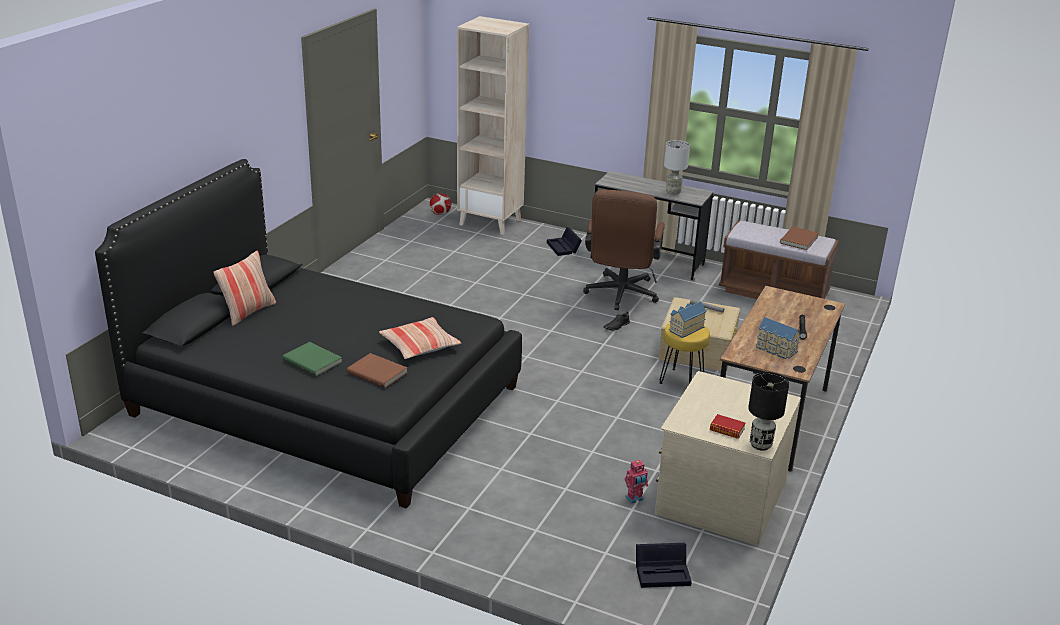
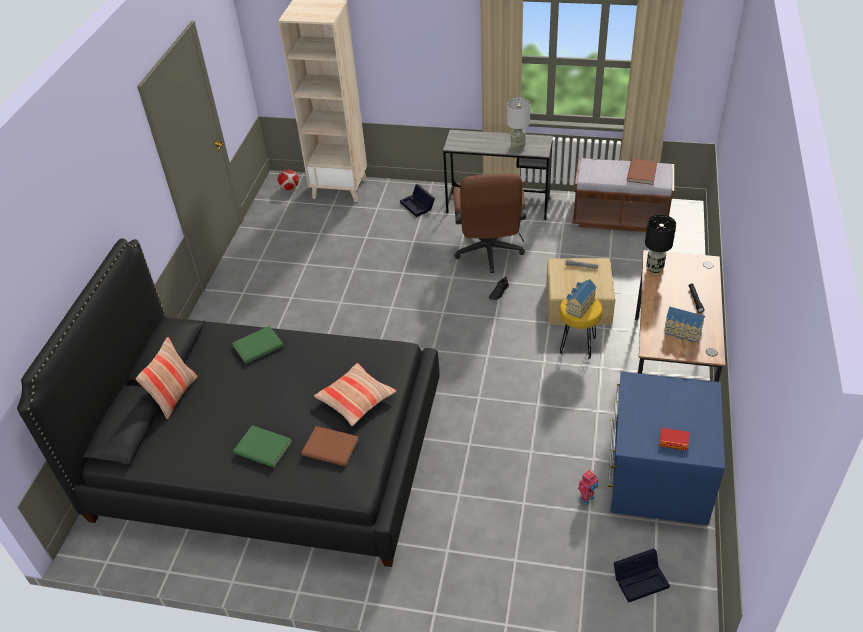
camera: 10 degrees left, 15 degrees up
beige dresser [655,371,801,546] -> blue dresser [608,372,725,525]
black table lamp [748,372,789,451] -> black table lamp moved to [645,215,676,273]
none -> green book [233,326,284,364]

